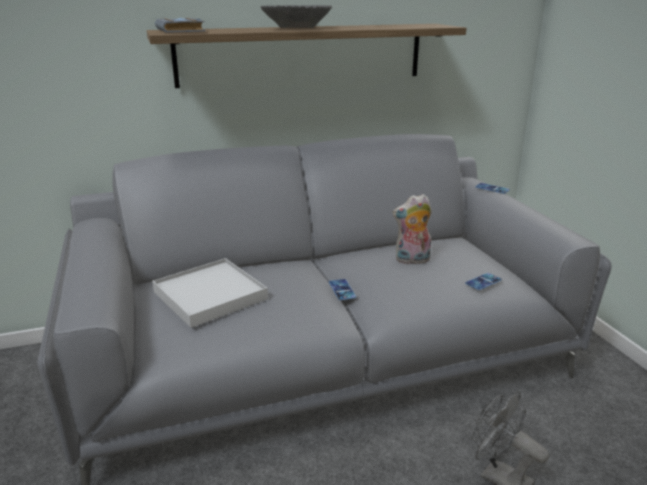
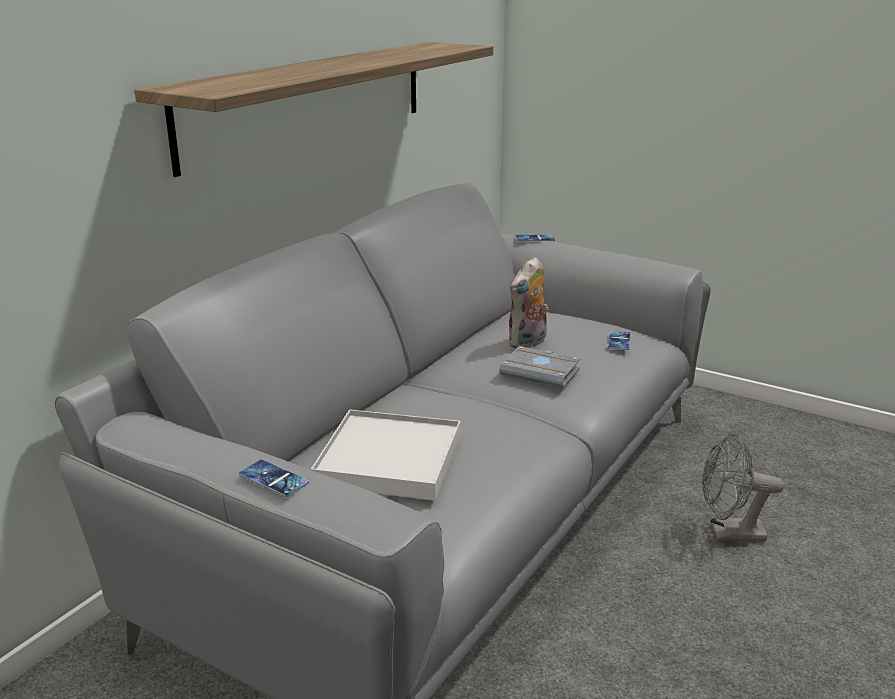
camera: 40 degrees left, 0 degrees up
grey book [155,18,206,33] -> grey book moved to [499,346,580,388]
grey bowl [260,5,332,28] -> none
phone [329,279,356,300] -> phone moved to [239,459,309,497]

